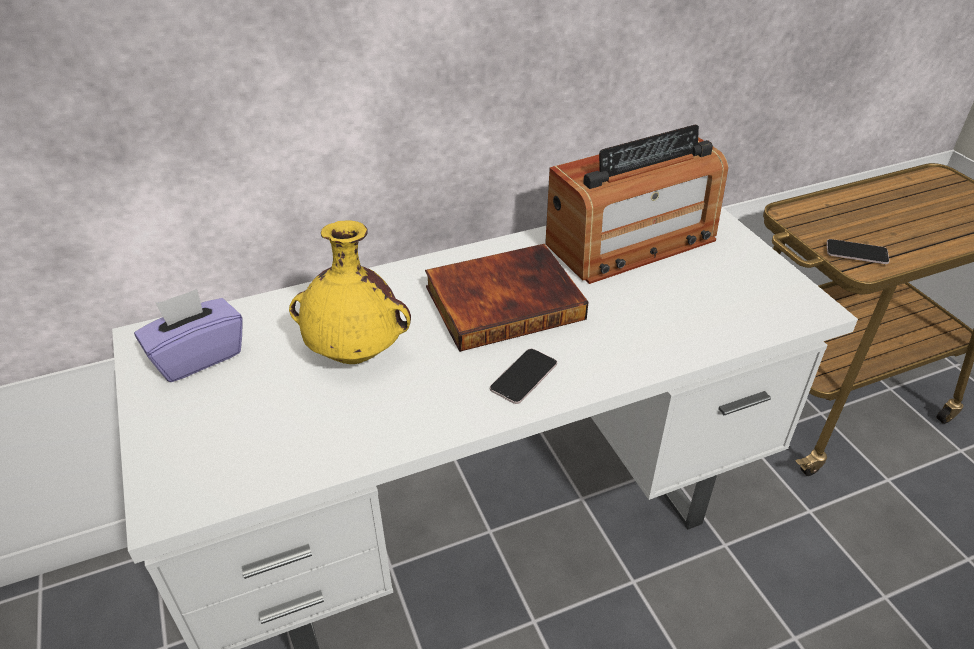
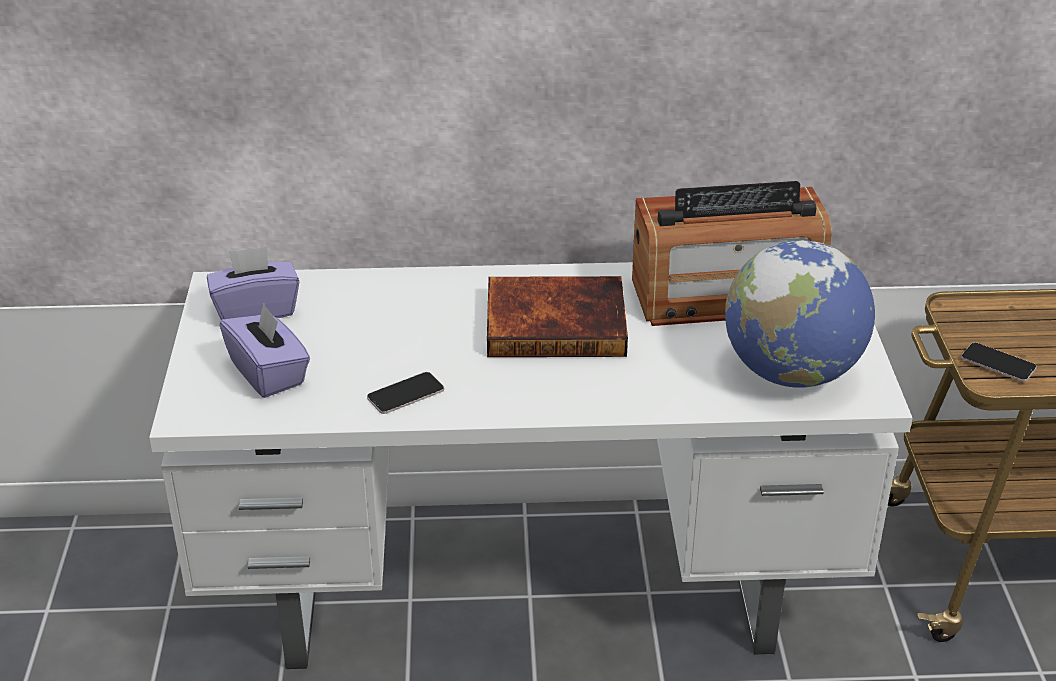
camera: 20 degrees right, 5 degrees down
yellow vase [289,221,411,364] -> none
phone [490,349,557,404] -> phone moved to [367,372,444,414]
none -> purple tissue box [220,302,310,398]
none -> globe [725,240,875,388]

